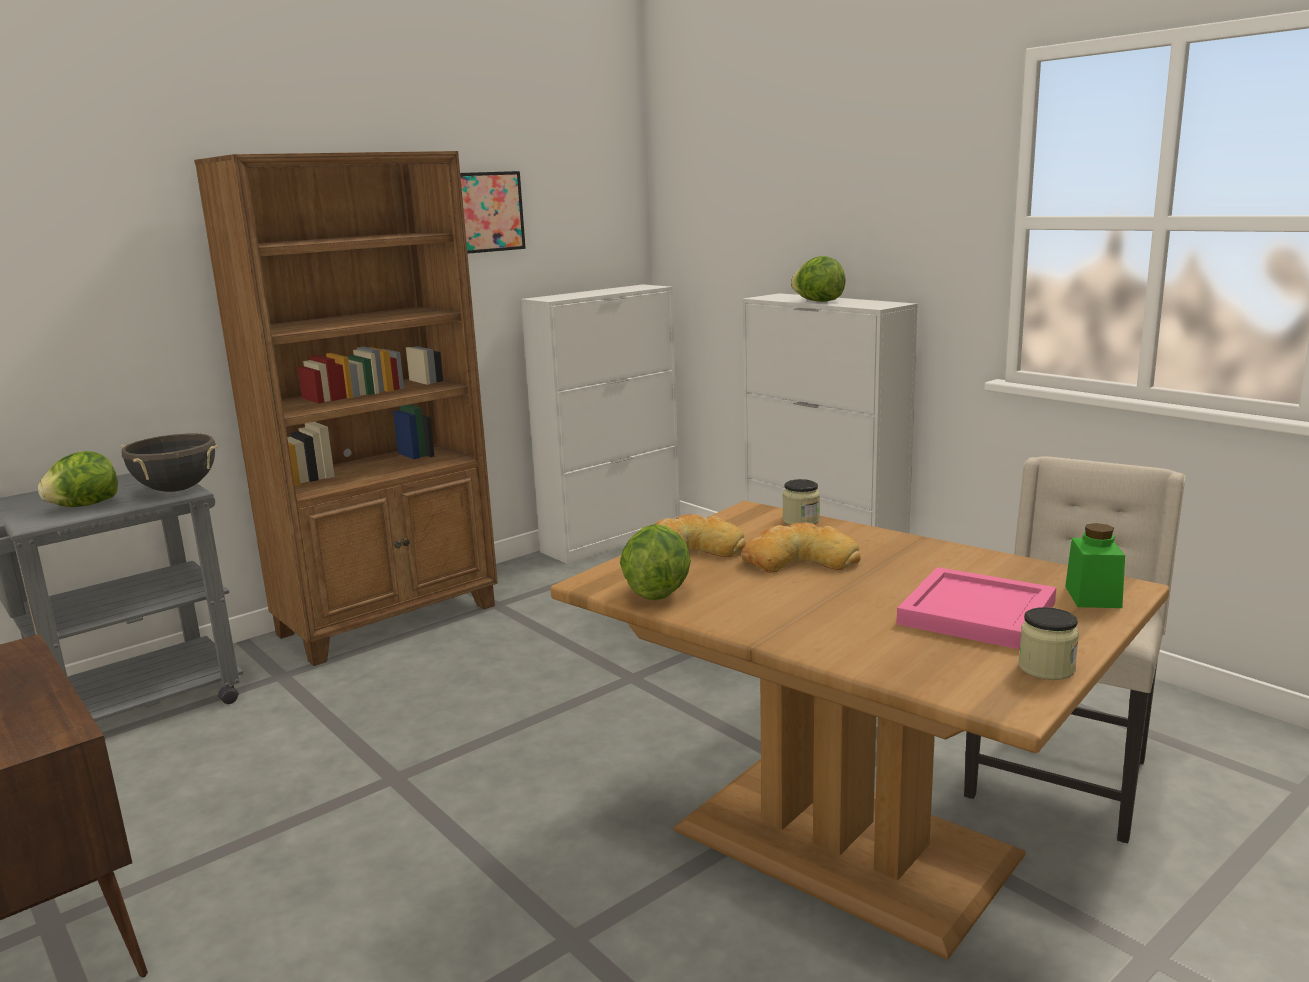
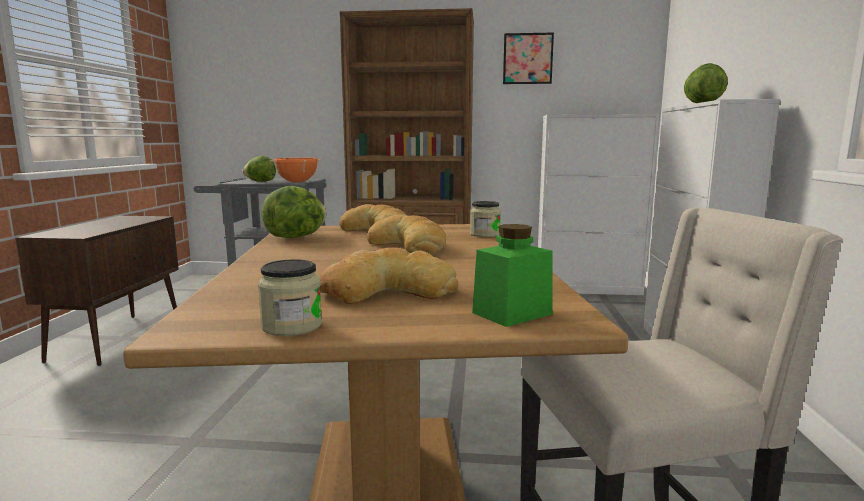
camera: 45 degrees right, 5 degrees down
black cooking pot [121,433,218,492] -> orange cooking pot [270,158,321,183]
pink tray [897,567,1056,650] -> bread [319,247,458,304]

